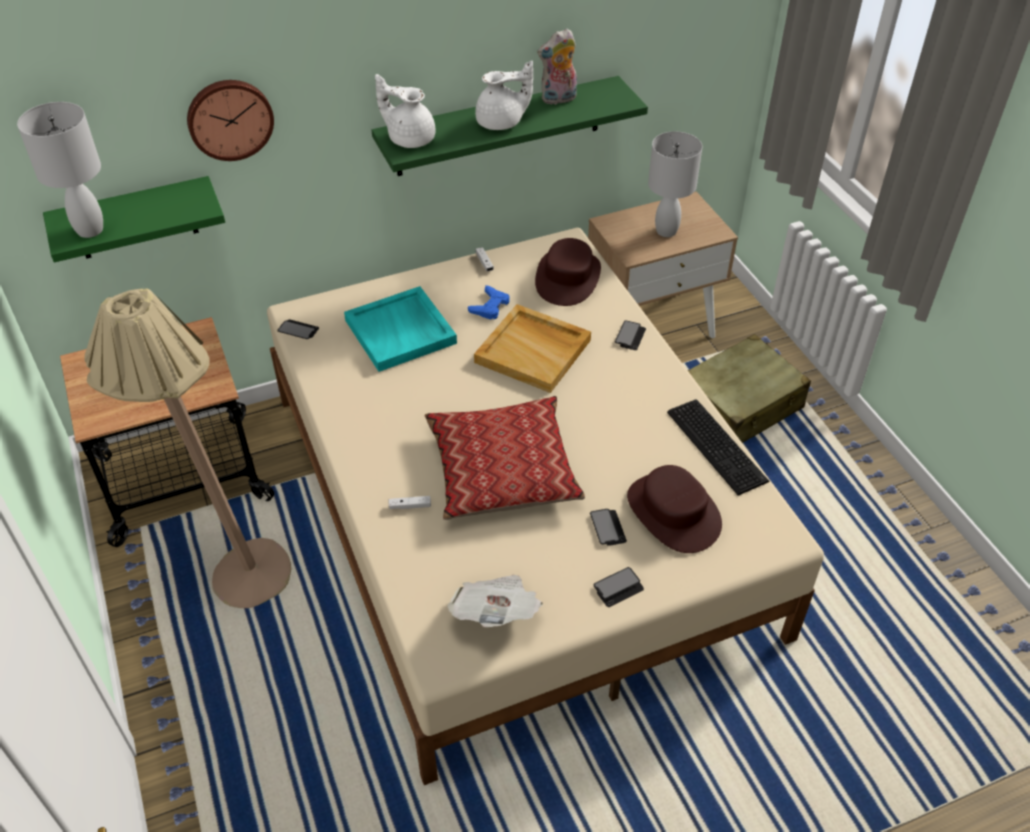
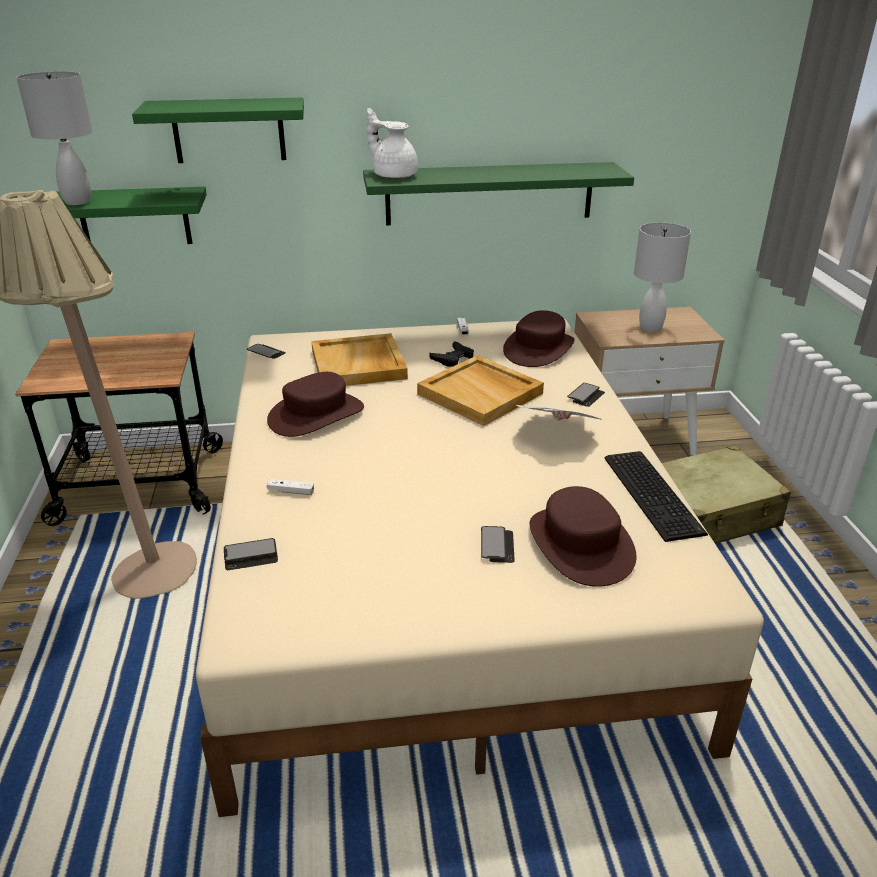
camera: 15 degrees right, 15 degrees down
wall clock [187,80,274,161] -> green shelf [132,98,304,163]
turquoise tray [344,286,457,372] -> beige tray [311,333,408,386]
pillow [425,396,585,520] -> none
newspaper [447,575,543,627] -> newspaper moved to [516,405,602,421]
blue game controller [468,285,509,320] -> black game controller [430,341,474,367]
white teapot [475,61,533,130] -> none
plush toy [537,29,577,105] -> none
phone [593,567,644,607] -> phone moved to [224,538,278,570]
none -> brown hat [267,372,364,437]

